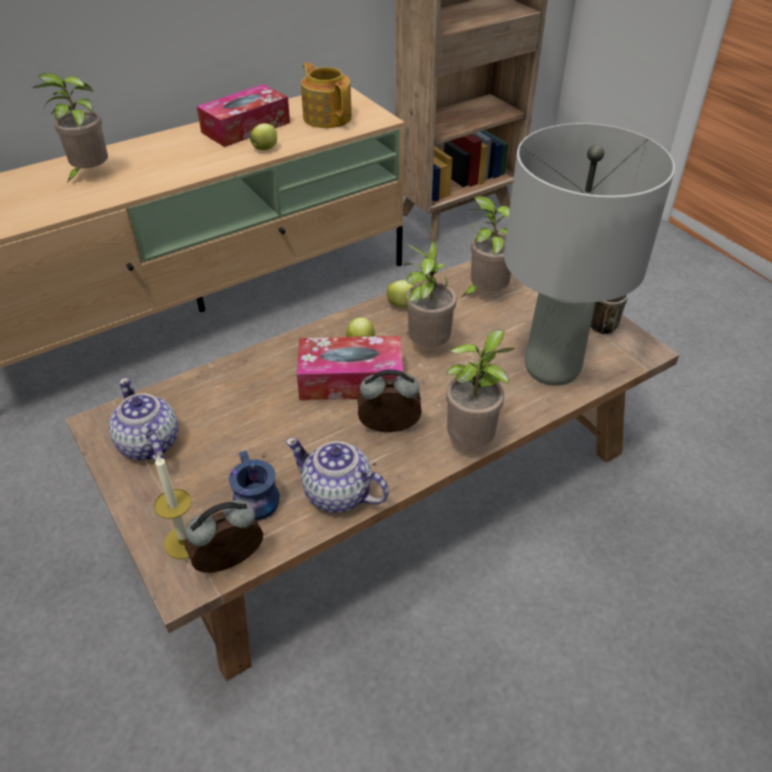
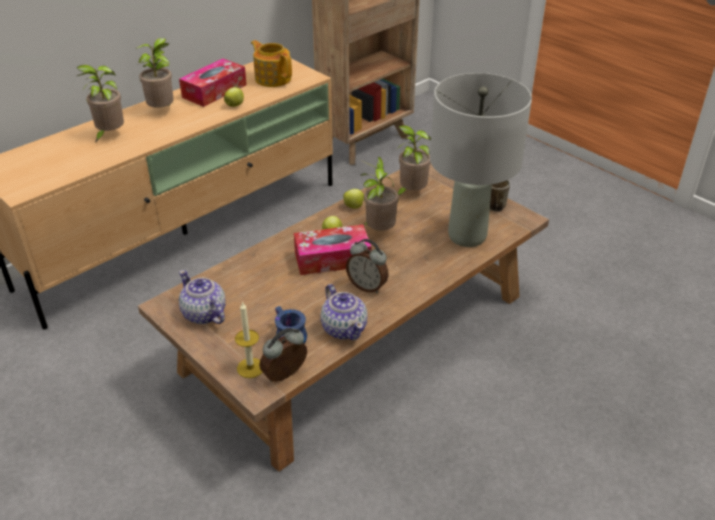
camera: 10 degrees left, 5 degrees down
teapot [285,438,389,513] -> teapot turned 135 degrees counterclockwise [320,284,367,340]
alarm clock [358,369,422,432] -> alarm clock turned 135 degrees counterclockwise [346,239,389,293]
potted plant [446,329,515,447] -> potted plant moved to [135,38,174,108]

